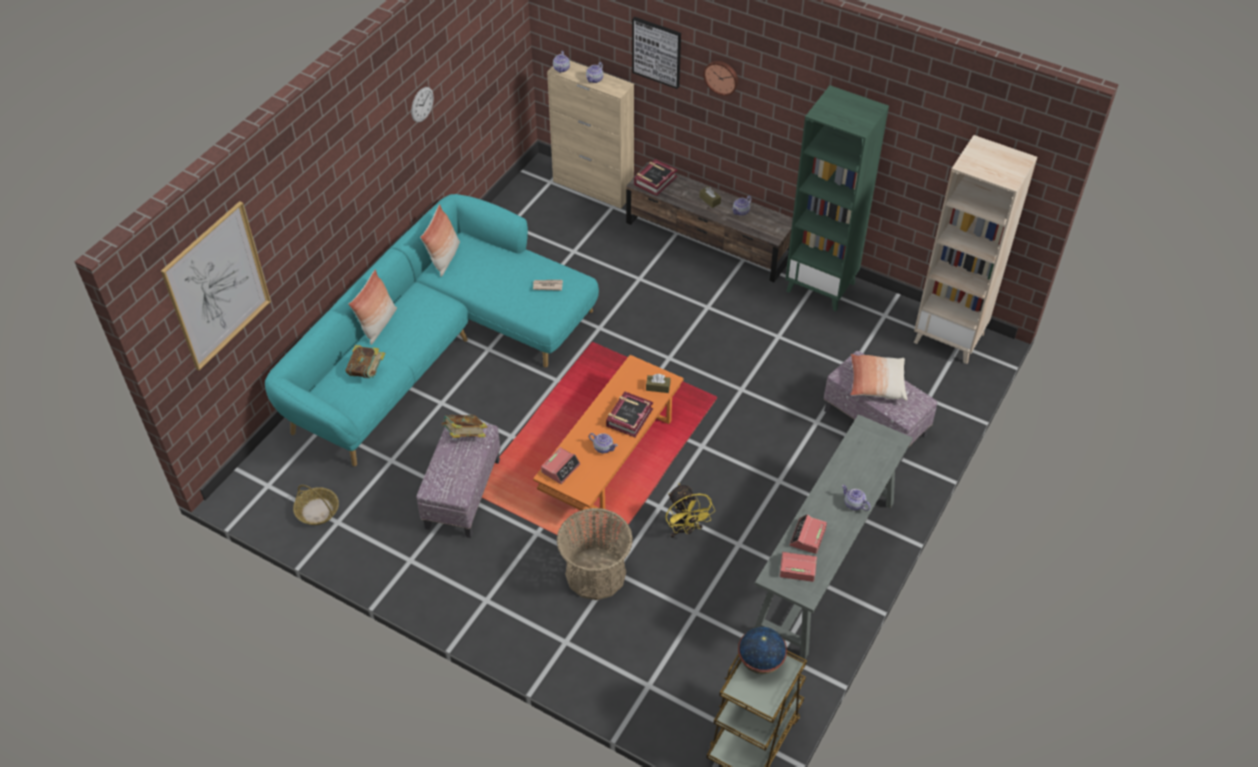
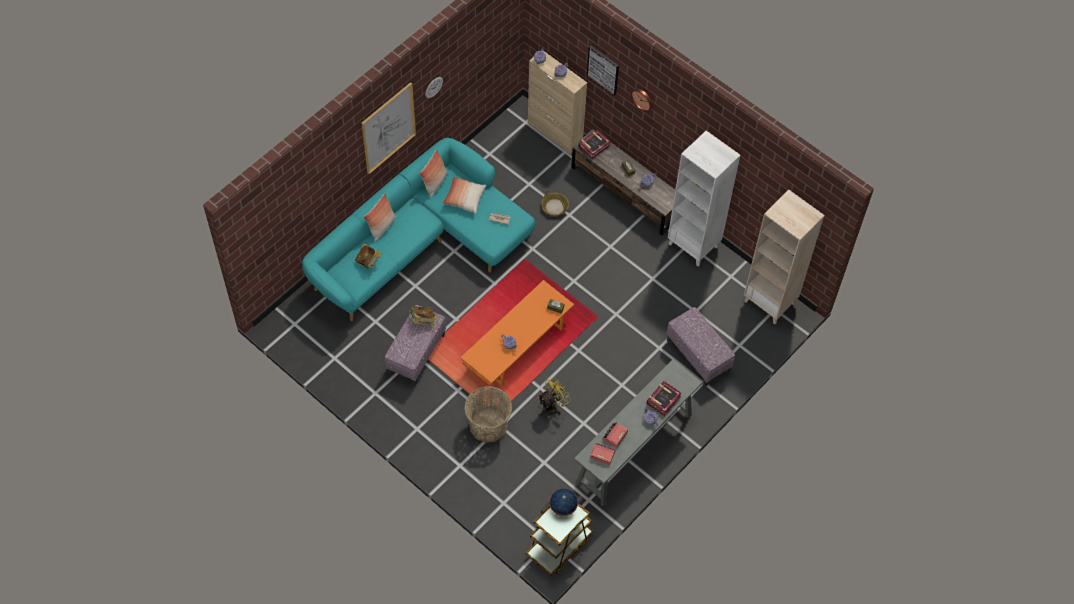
camera: 10 degrees right, 10 degrees up
picture [161,201,271,371] -> picture moved to [361,82,416,174]
basket [293,485,339,525] -> basket moved to [541,190,569,216]
alarm clock [541,447,580,484] -> none
book [606,391,653,437] -> book moved to [647,381,682,416]
yellow fan [666,484,715,538] -> yellow fan turned 120 degrees counterclockwise [538,376,571,417]
green bookcase [785,85,889,311] -> white bookcase [668,131,740,267]
pillow [850,354,907,401] -> pillow moved to [442,176,486,214]

